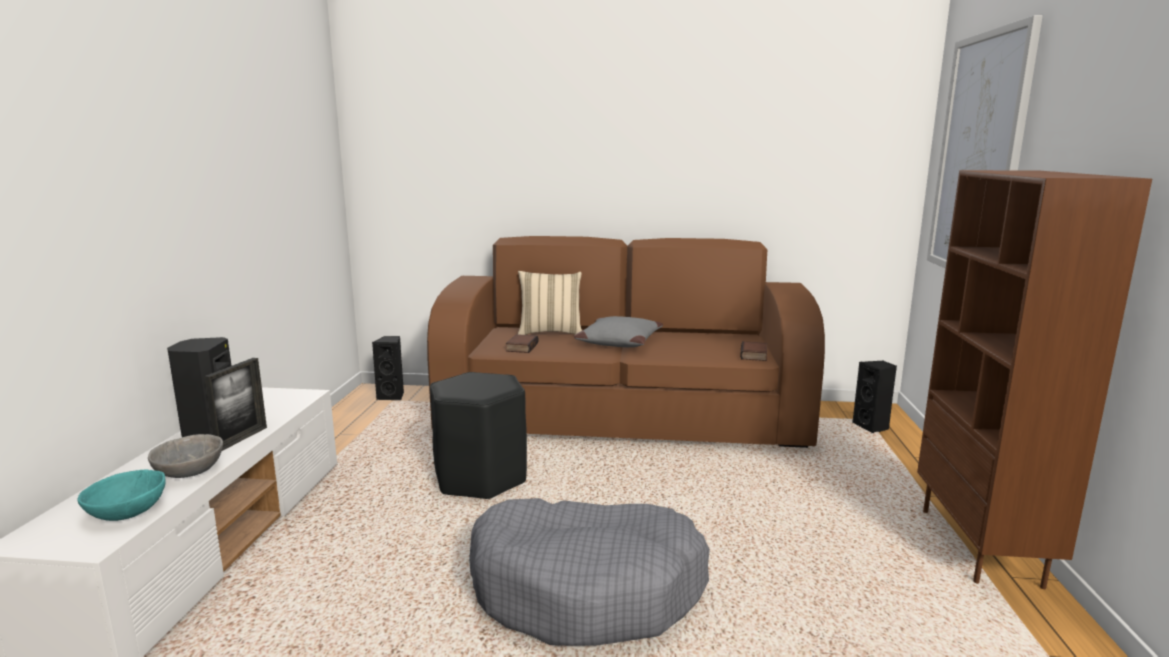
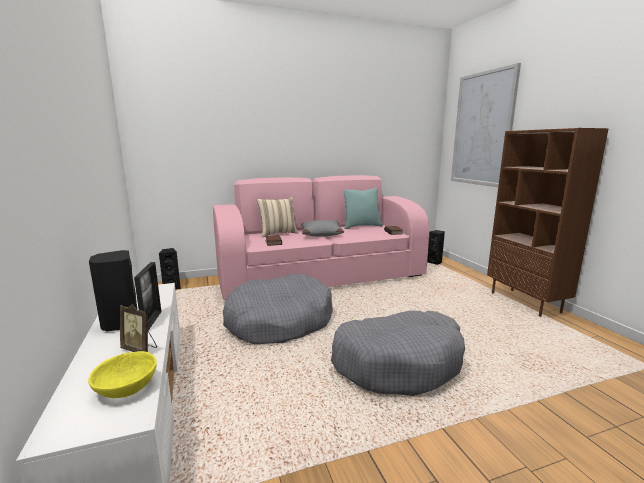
camera: 25 degrees left, 0 degrees up
turquoise bowl [77,470,166,521] -> yellow bowl [88,351,157,398]
grey bowl [148,434,223,478] -> picture frame [120,304,157,352]
brown sofa [427,236,825,448] -> pink sofa [213,175,429,300]
black stool [430,372,527,499] -> grey dog bed [223,274,333,344]
none -> turquoise pillow [343,188,383,229]

